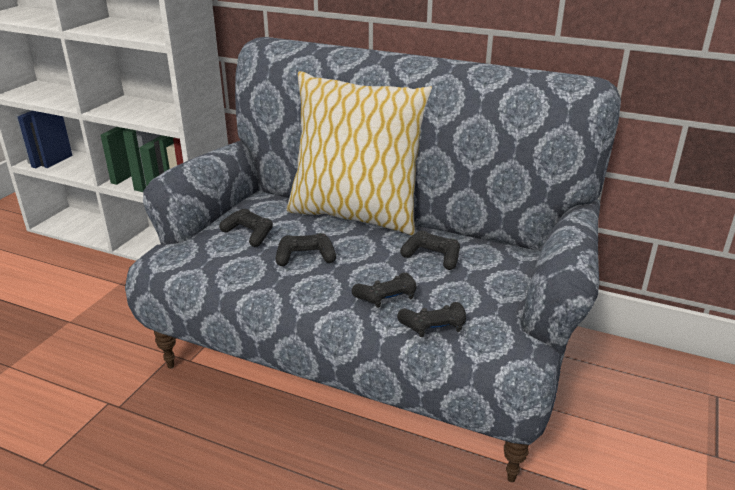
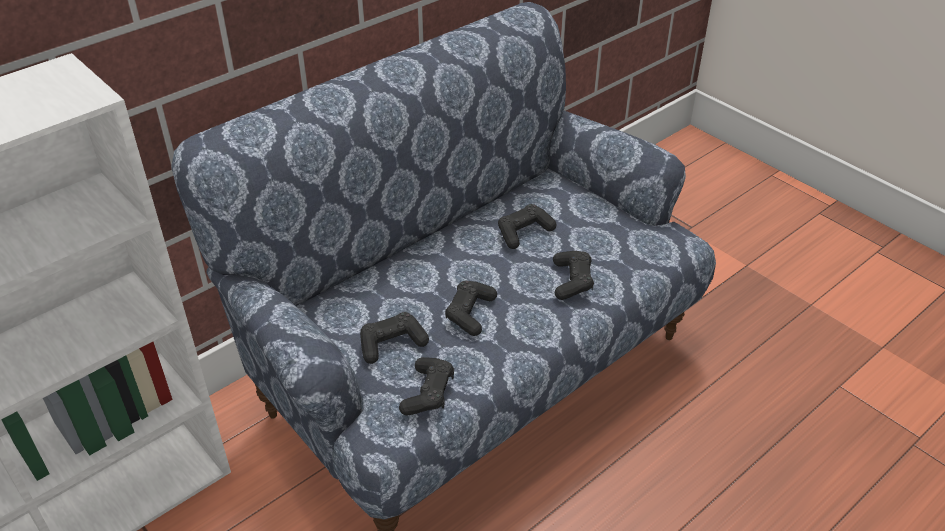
camera: 65 degrees left, 10 degrees up
pillow [287,71,432,235] -> none
black game controller [397,302,466,337] -> black game controller moved to [399,357,454,416]

